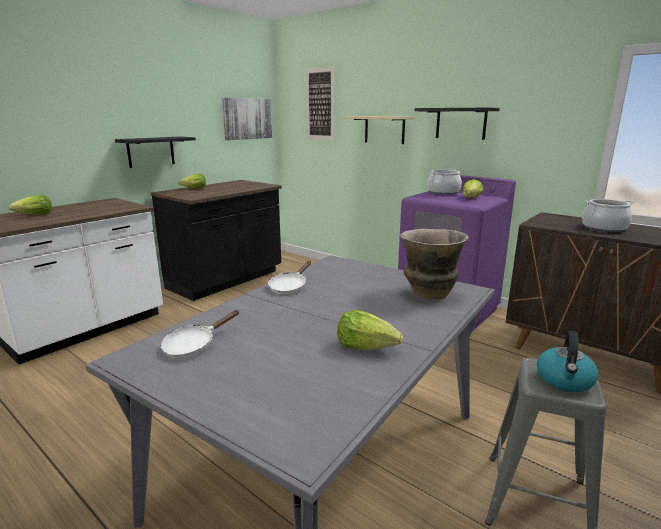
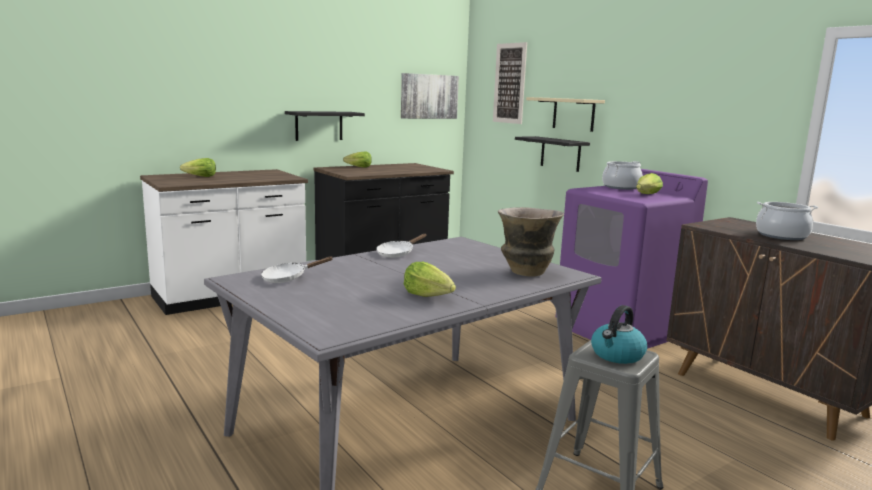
camera: 15 degrees right, 5 degrees down
black shelf [415,108,500,140] -> black shelf moved to [515,136,590,172]

